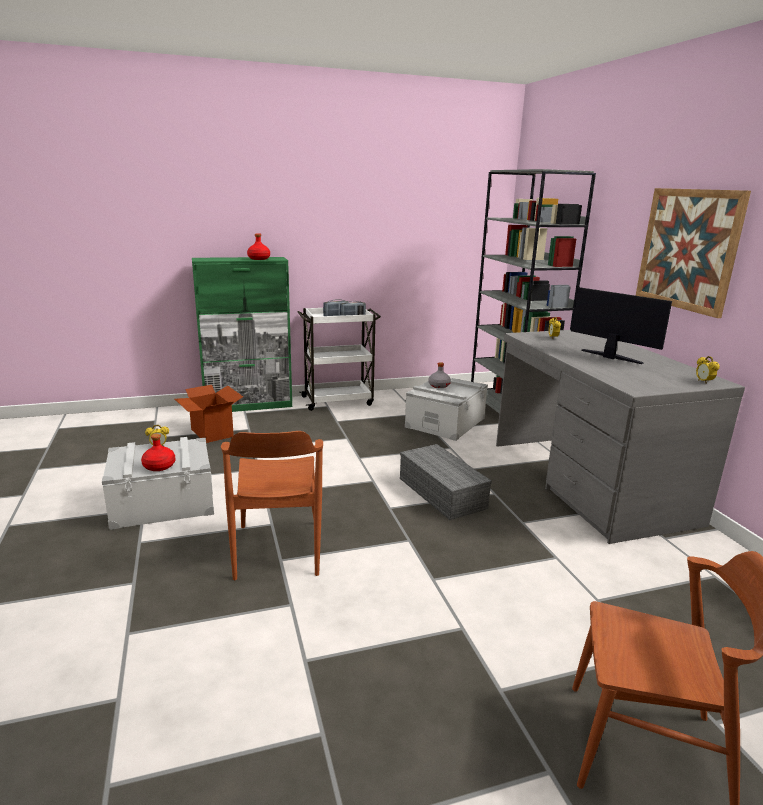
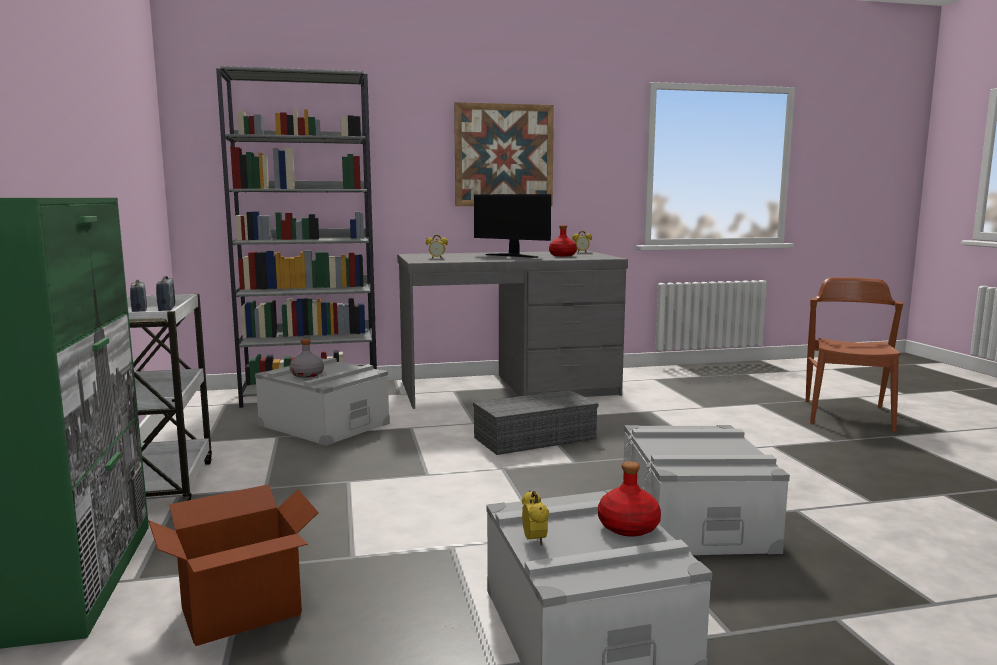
camera: 85 degrees left, 10 degrees down
brown chair [221,431,323,580] -> grey storage box [622,425,790,555]
red bottle [247,233,270,260] -> red bottle moved to [549,225,577,256]
monitor [571,287,672,364] -> monitor turned 105 degrees counterclockwise [474,194,551,258]

